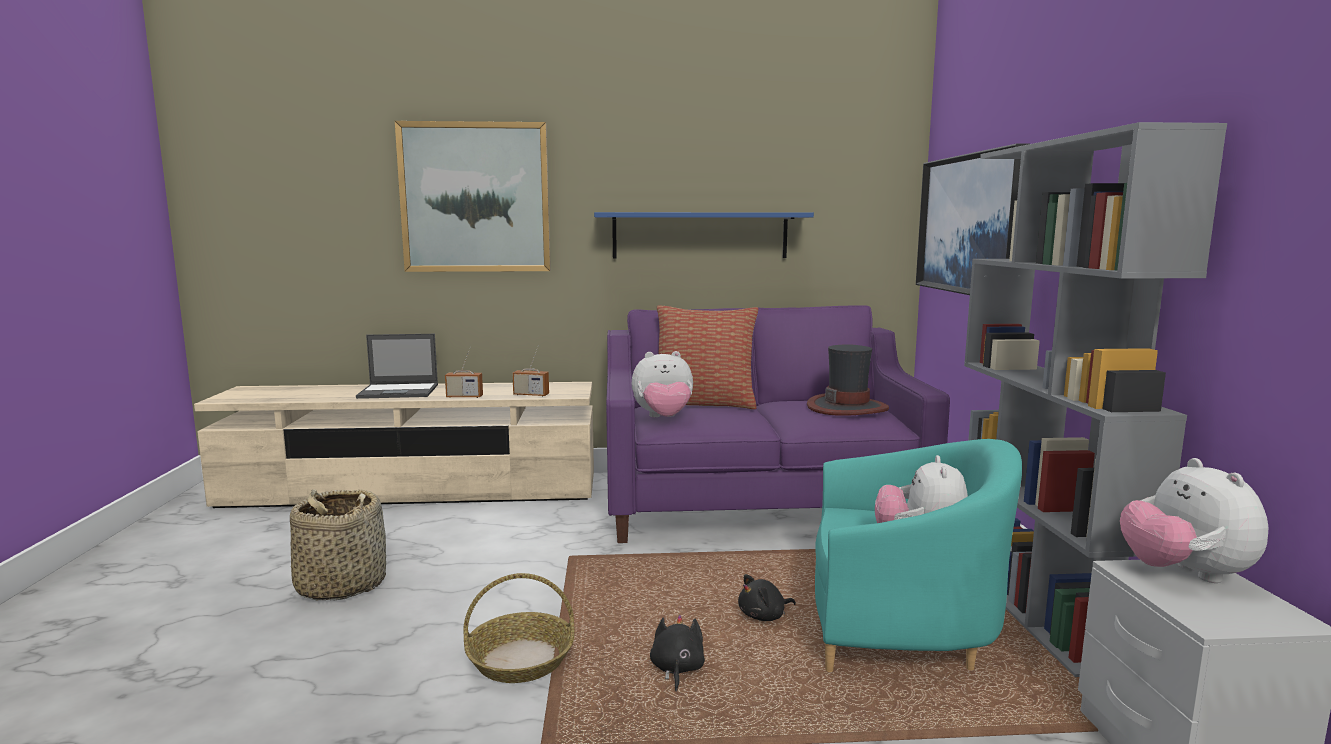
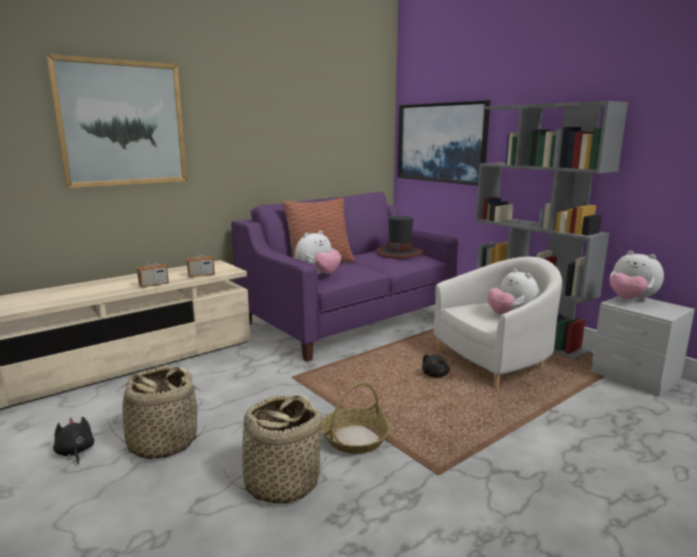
camera: 35 degrees left, 5 degrees up
laptop [356,334,438,399] -> none
blue shelf [594,212,814,259] -> none
black plush toy [650,615,705,692] -> black plush toy moved to [53,417,94,465]
turquoise armchair [815,439,1022,672] -> white armchair [434,256,562,389]
none -> basket [222,395,328,504]

